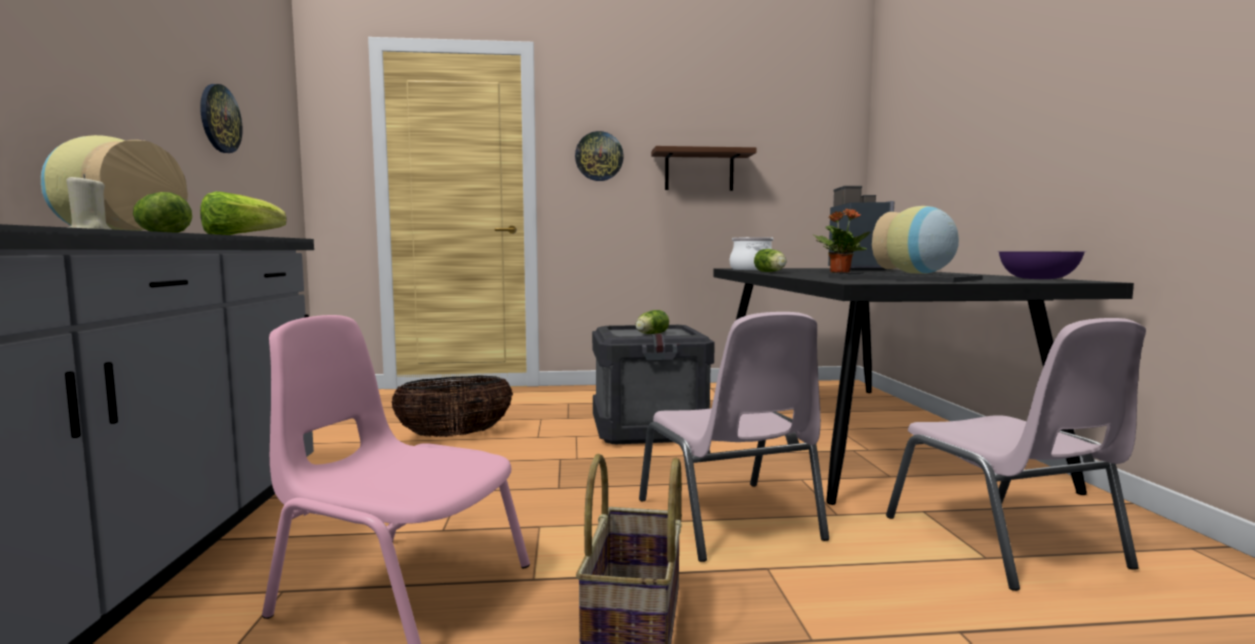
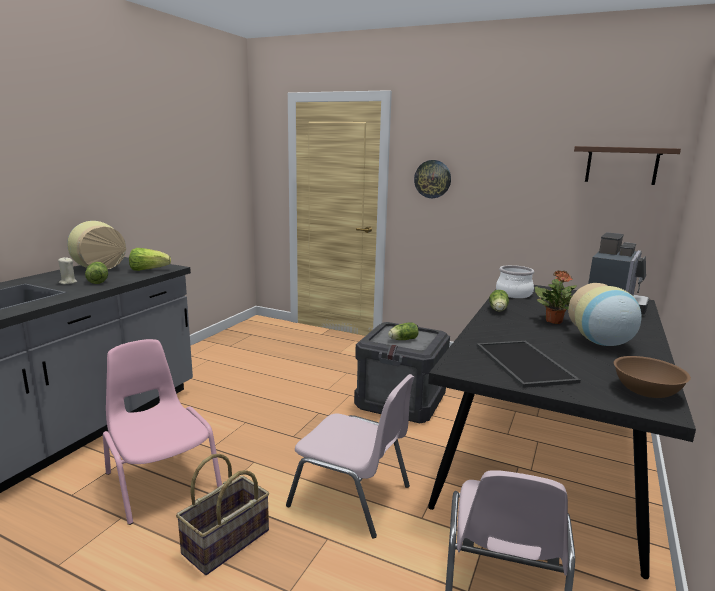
camera: 30 degrees right, 10 degrees up
wall clock [200,84,242,153] -> none
basket [391,375,513,437] -> none
pink chair [639,312,829,562] -> pink chair turned 75 degrees counterclockwise [286,374,414,539]
brown shelf [651,146,757,191] -> brown shelf moved to [574,146,681,185]
purple bowl [999,252,1085,279] -> brown bowl [614,356,691,398]

